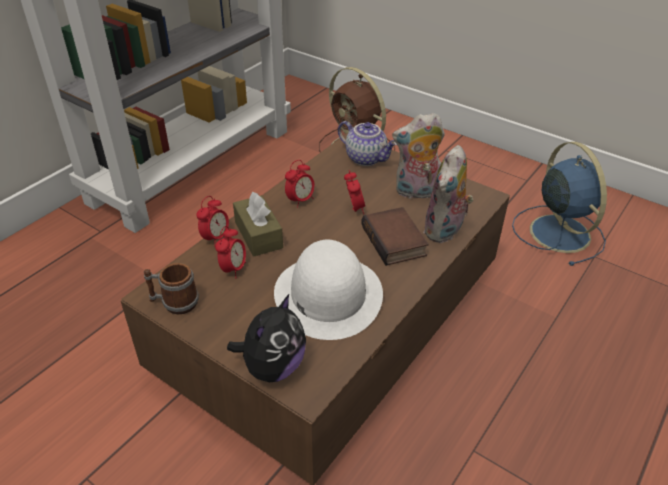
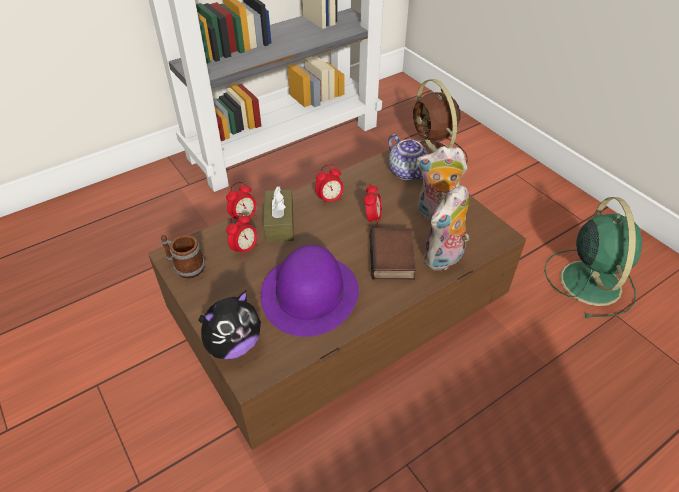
camera: 20 degrees right, 5 degrees up
white hat [274,240,383,340] -> purple hat [261,245,359,337]
blue fan [512,142,607,266] -> green fan [544,197,642,318]

